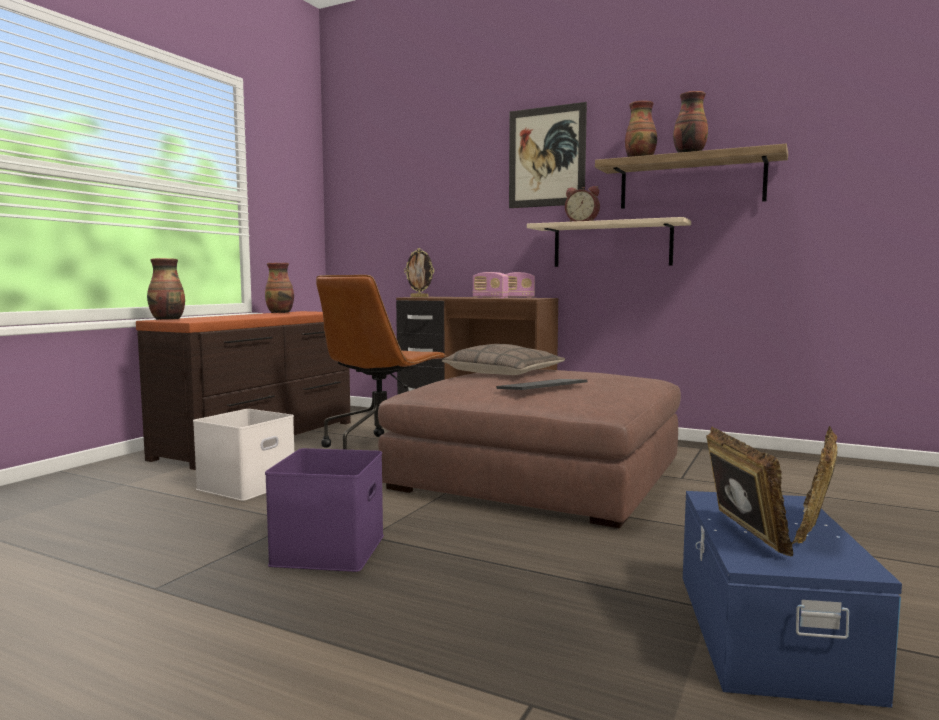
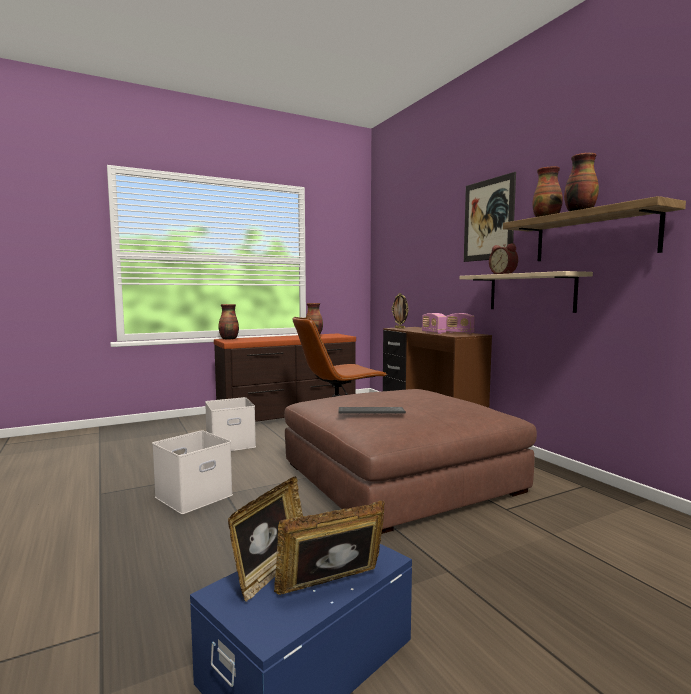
camera: 35 degrees right, 0 degrees up
purple storage box [265,448,384,572] -> white storage box [152,430,233,514]
pillow [442,344,565,375] -> none

